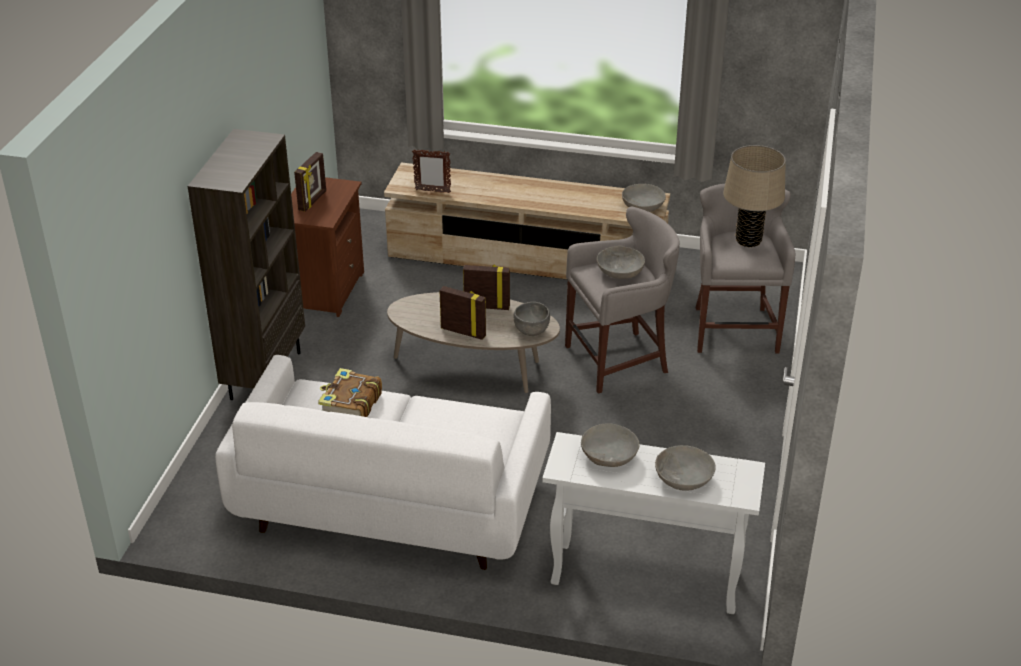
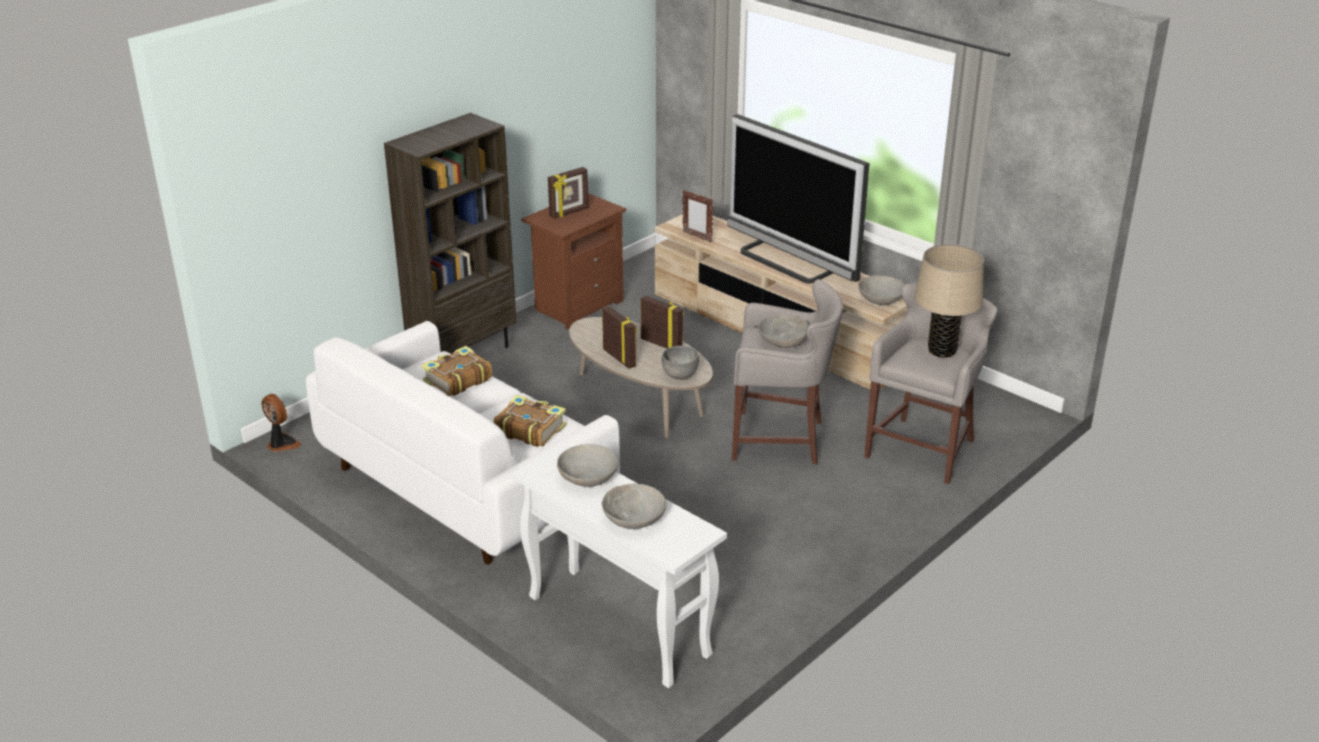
camera: 30 degrees right, 5 degrees down
none -> fan [262,394,302,452]
none -> book [494,395,566,447]
none -> television [727,114,870,284]

